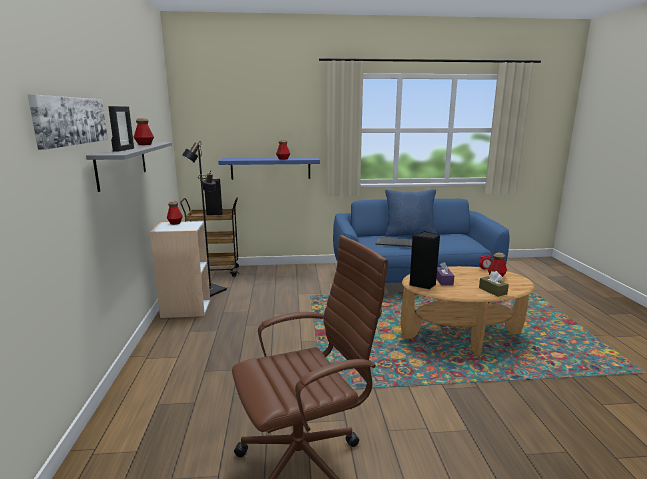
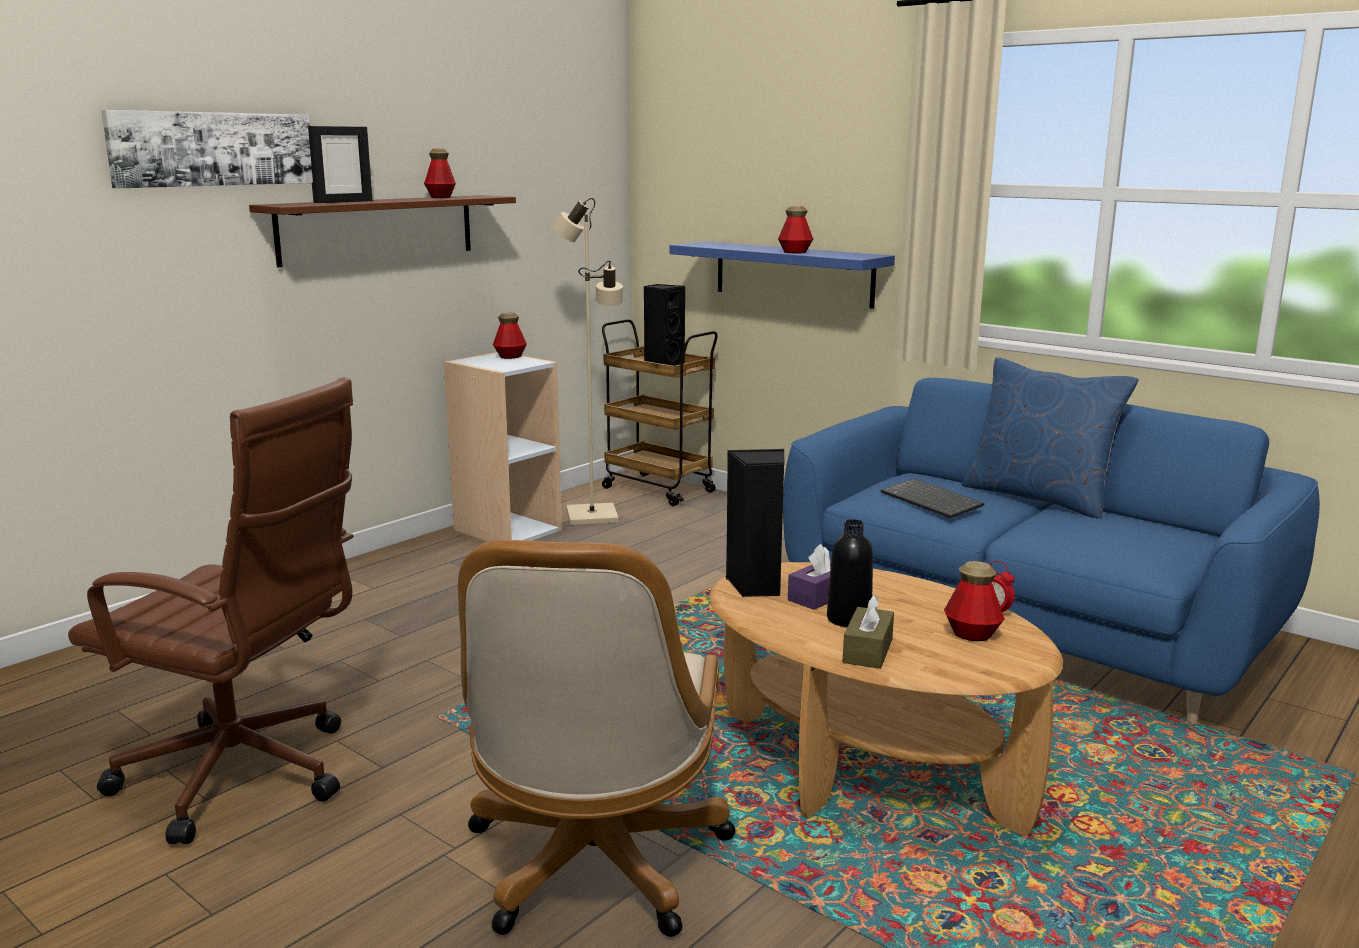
camera: 45 degrees right, 0 degrees up
grey shelf [86,142,172,192] -> brown shelf [249,195,516,267]
black floor lamp [182,141,227,297] -> beige floor lamp [552,198,623,525]
none -> office chair [458,540,735,937]
none -> black bottle [827,519,873,627]

